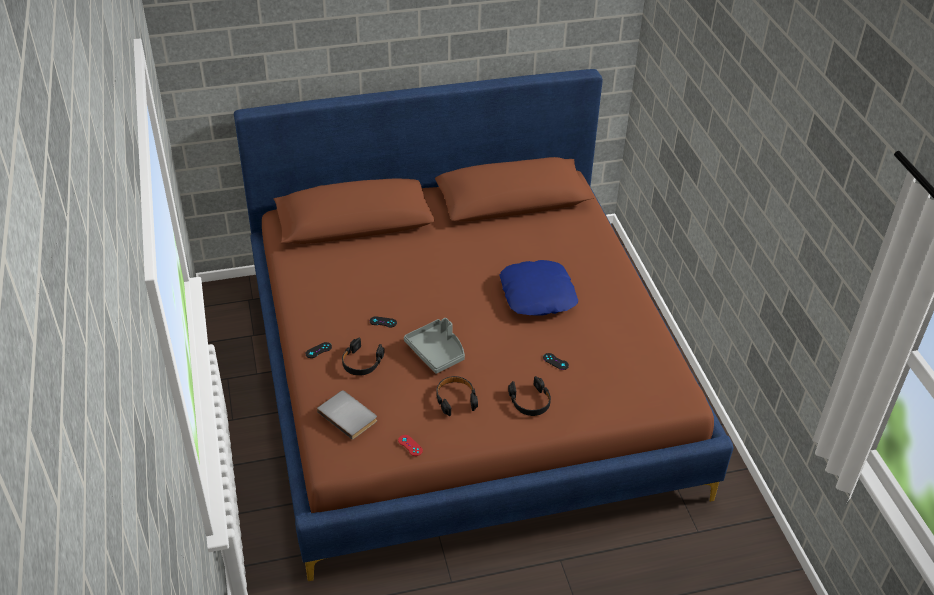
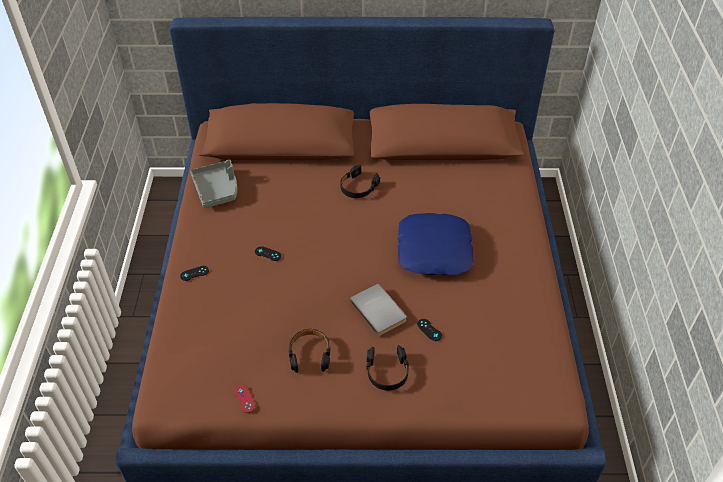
camera: 15 degrees right, 5 degrees up
grey book [317,390,377,440] -> grey book moved to [350,284,407,336]
black headphones [342,338,385,376] -> black headphones moved to [340,165,380,198]
grey tray [404,318,465,374] -> grey tray moved to [190,160,237,208]

